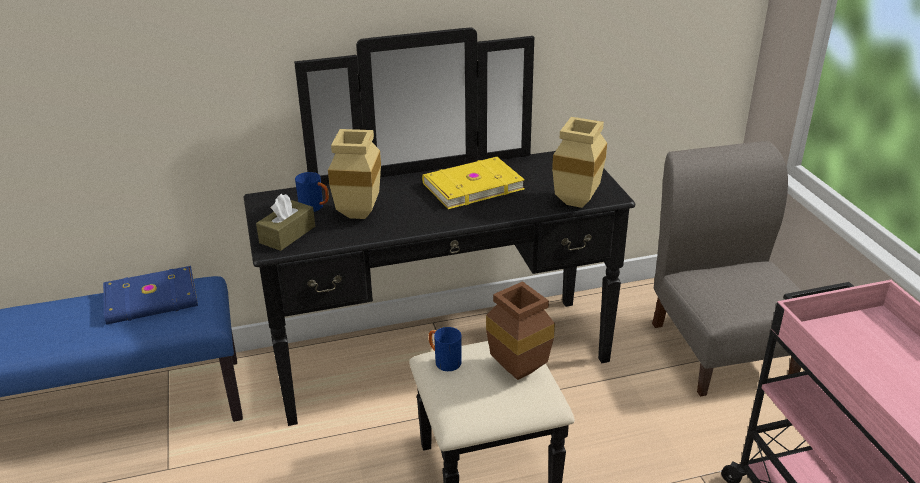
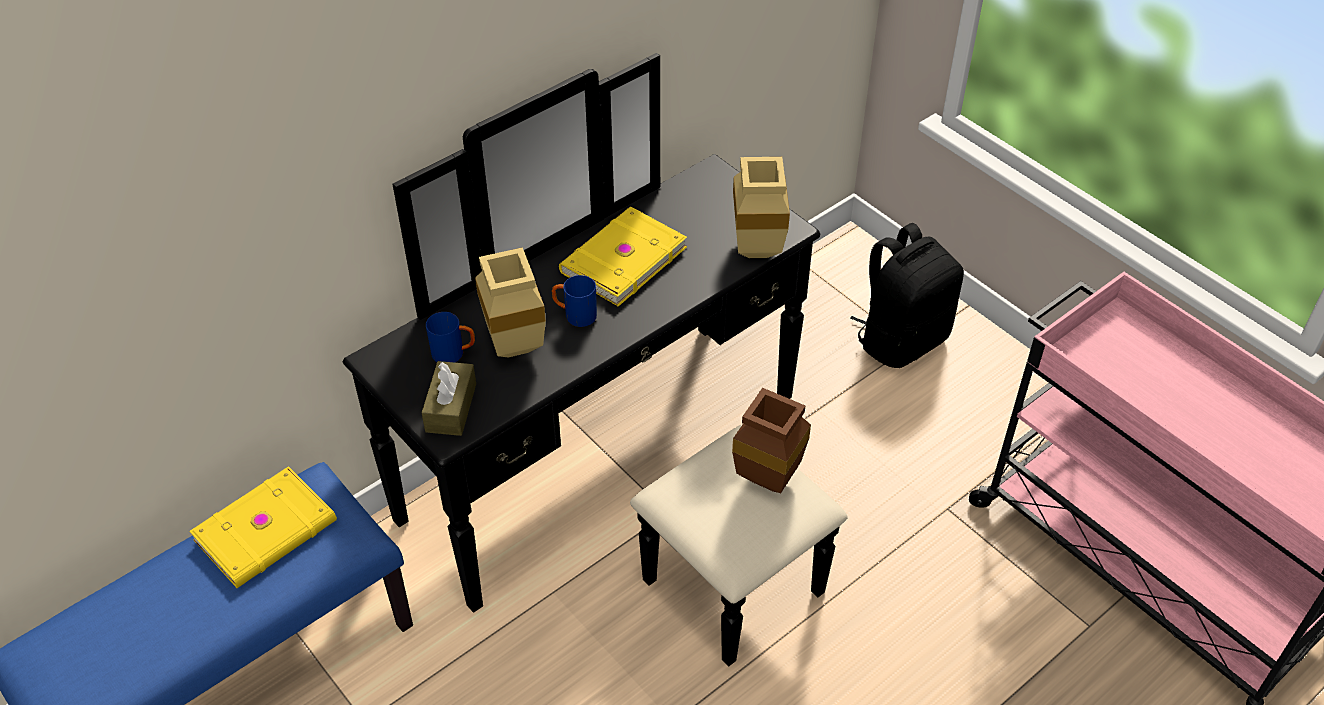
camera: 25 degrees left, 15 degrees up
blue book [103,266,198,325] -> yellow book [190,466,337,588]
blue mug [429,327,462,371] -> blue mug moved to [552,275,597,327]
grey chair [652,141,801,397] -> black backpack [850,223,964,368]

